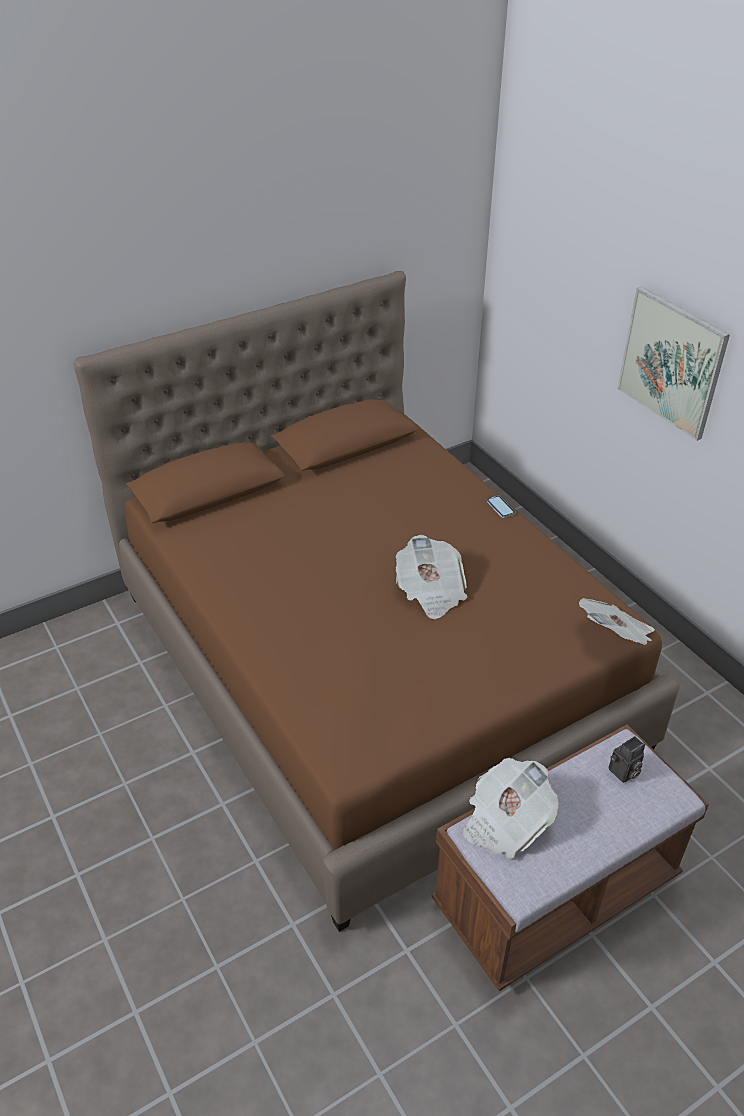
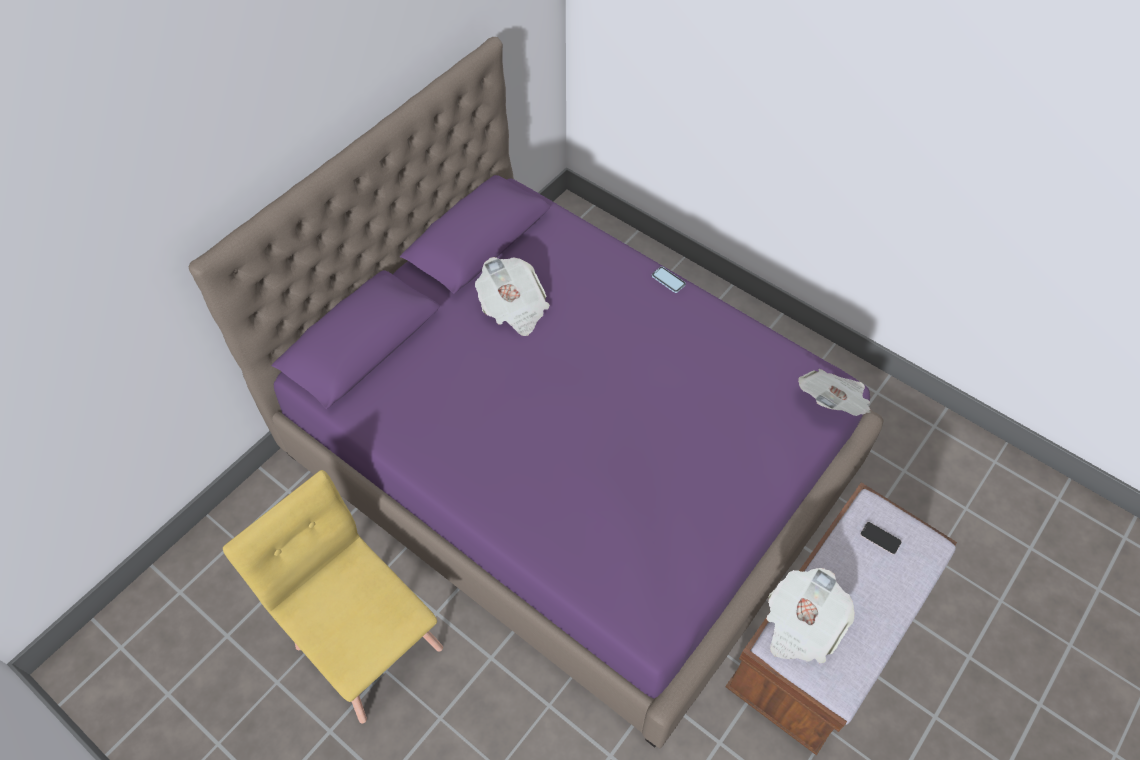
camera: 20 degrees left, 15 degrees up
brown bed [73,271,680,932] -> purple bed [189,37,884,748]
newspaper [396,535,467,619] -> newspaper moved to [475,257,550,336]
camera [609,736,645,783] -> phone [860,522,902,555]
picture [617,286,730,441] -> none
none -> yellow chair [223,470,443,723]

